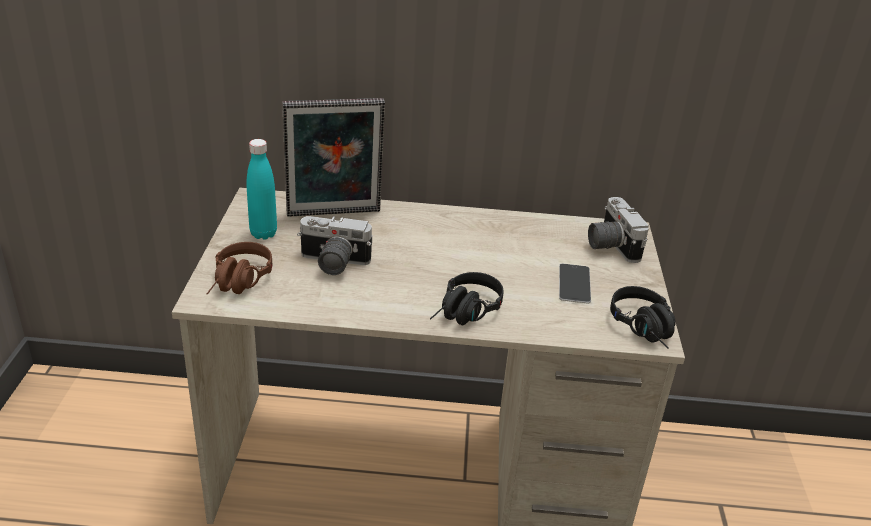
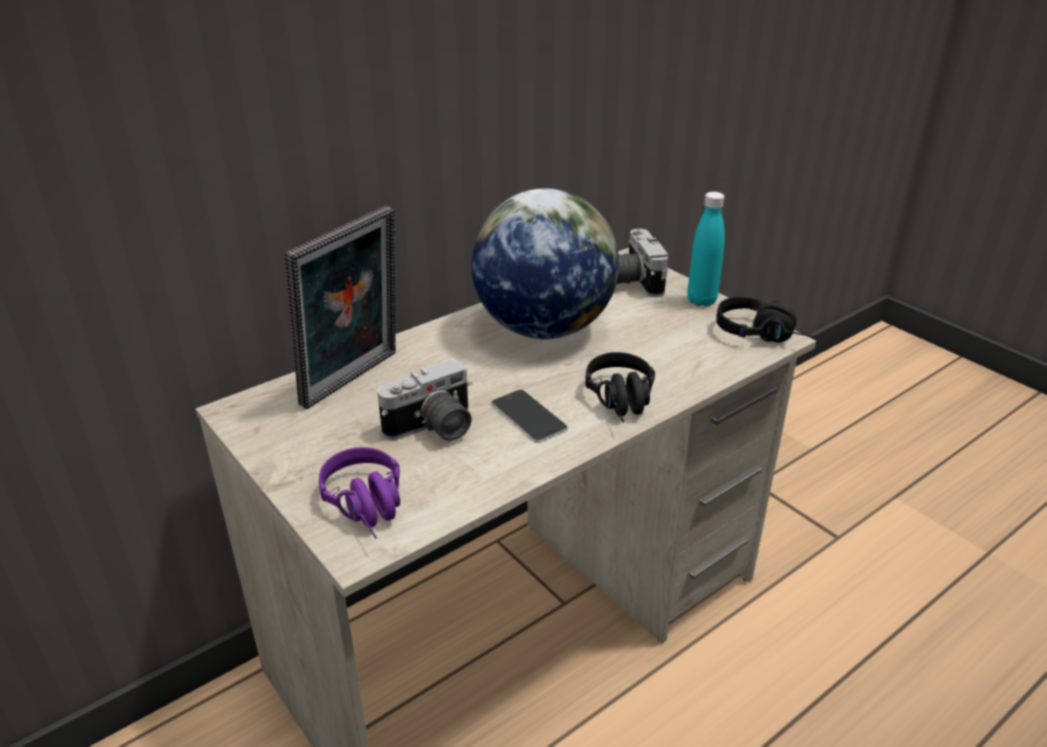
camera: 40 degrees left, 0 degrees up
brown headphones [207,242,272,295] -> purple headphones [319,447,400,539]
turquoise bottle [246,139,277,240] -> turquoise bottle moved to [687,192,725,306]
phone [559,264,591,304] -> phone moved to [491,389,568,443]
camera [588,197,649,263] -> camera turned 45 degrees clockwise [617,229,668,297]
none -> globe [471,188,619,339]

